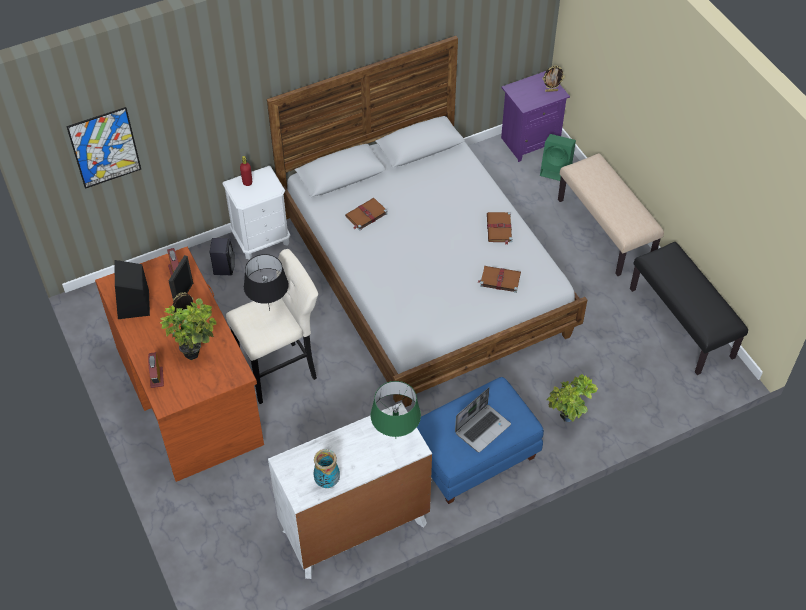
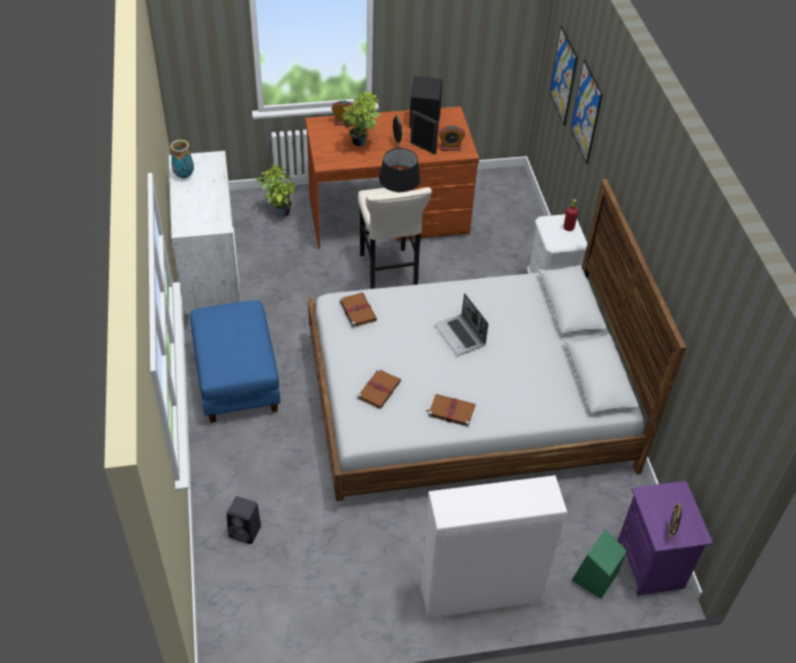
camera: 105 degrees right, 5 degrees down
black speaker [210,238,235,275] -> black speaker moved to [227,496,261,544]
brown book [345,198,388,230] -> brown book moved to [340,293,377,327]
green table lamp [370,381,421,437] -> none
laptop [455,388,511,453] -> laptop moved to [435,293,488,355]
potted plant [547,374,598,422] -> potted plant moved to [256,164,296,216]
beige bench [558,153,664,276] -> white dresser [420,475,568,622]
black bench [630,242,748,375] -> none
none -> picture [571,60,603,164]

